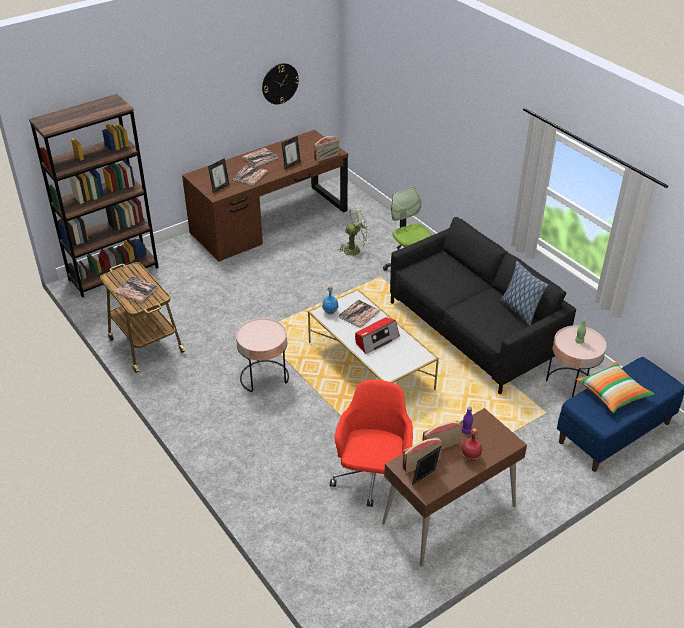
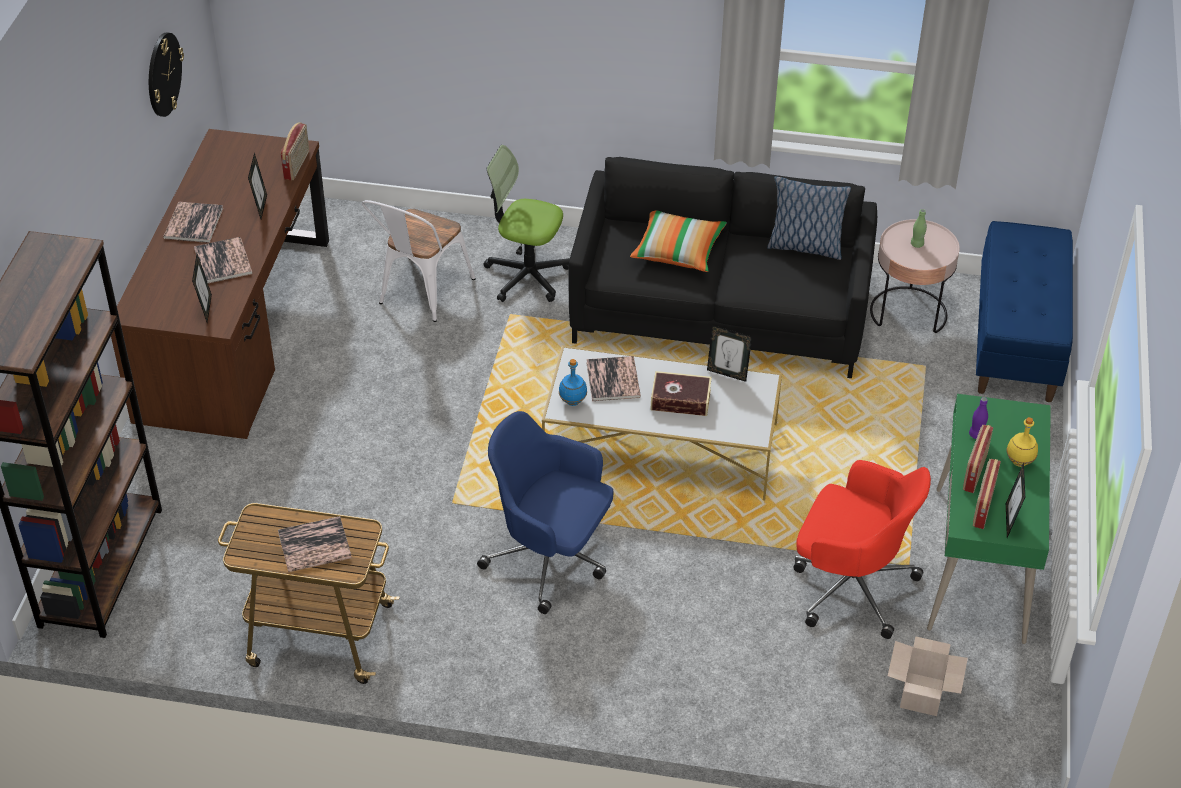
camera: 45 degrees left, 5 degrees up
pink side table [236,318,289,392] -> blue office chair [477,411,614,614]
red office chair [330,380,413,507] -> red office chair turned 150 degrees clockwise [793,460,931,639]
green fan [337,208,371,258] -> white chair [362,200,476,322]
radio [355,317,400,354] -> book [651,371,712,416]
brown desk [382,408,527,567] -> green desk [927,394,1051,644]
red bottle [461,428,482,461] -> yellow bottle [1006,417,1038,467]
pillow [576,361,654,413] -> pillow moved to [630,211,727,272]
none -> picture frame [707,325,752,382]
none -> cardboard box [888,636,968,716]

